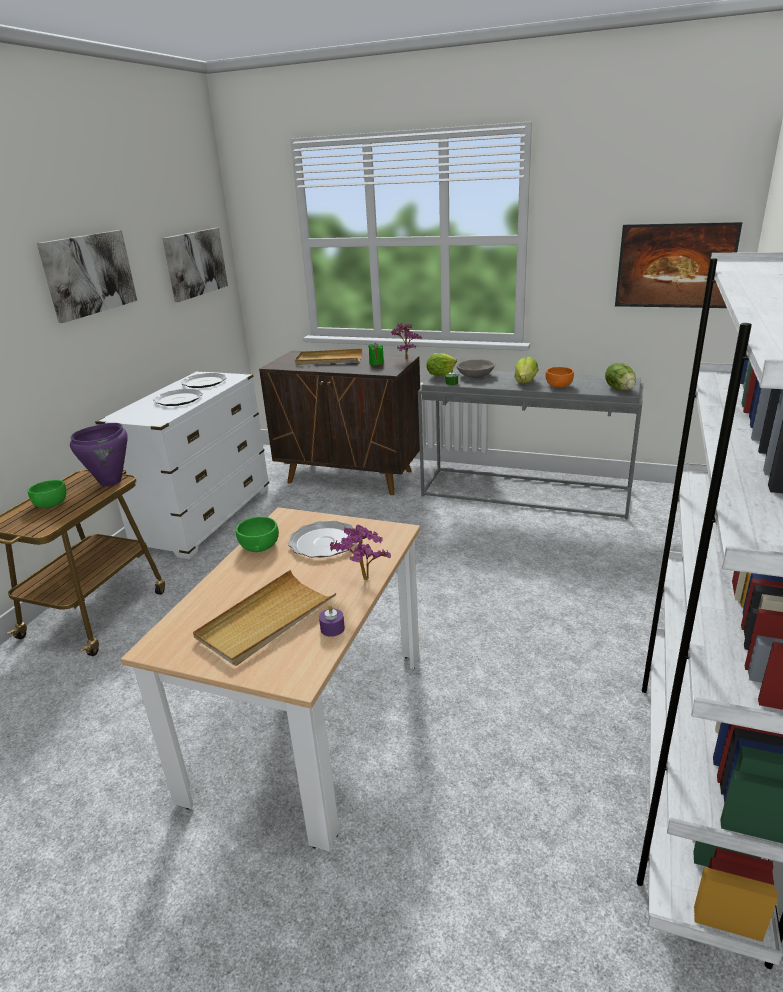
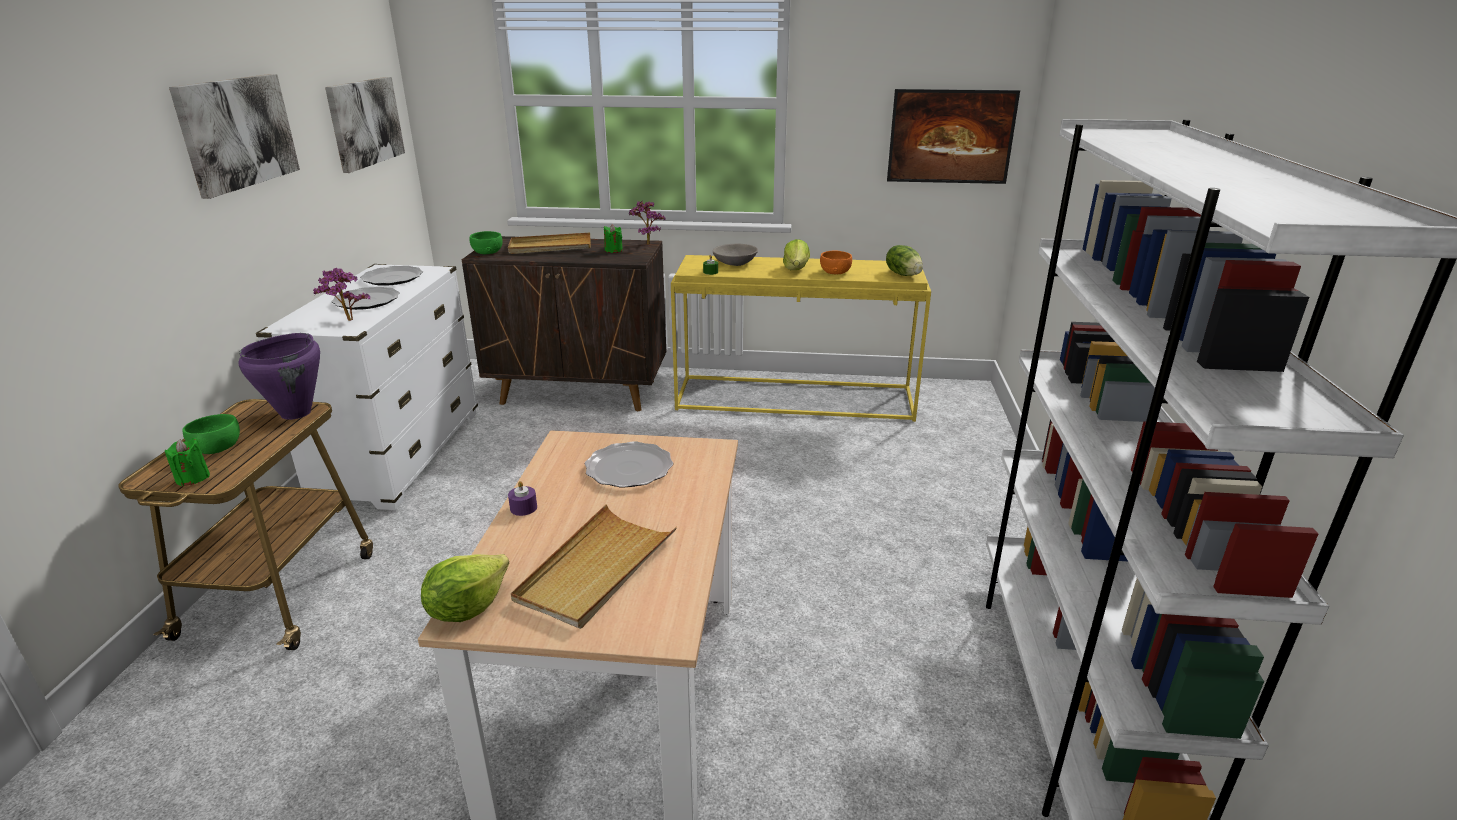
camera: 15 degrees left, 0 degrees up
green bowl [236,517,279,552] -> green bowl moved to [470,231,503,254]
purple candle [319,605,345,637] -> purple candle moved to [508,481,537,516]
potted plant [330,525,391,580] -> potted plant moved to [313,268,371,321]
grey console table [418,369,643,520] -> yellow console table [671,255,931,422]
lettuce [426,353,457,376] -> lettuce moved to [421,554,509,622]
none -> green candle [165,438,210,486]

